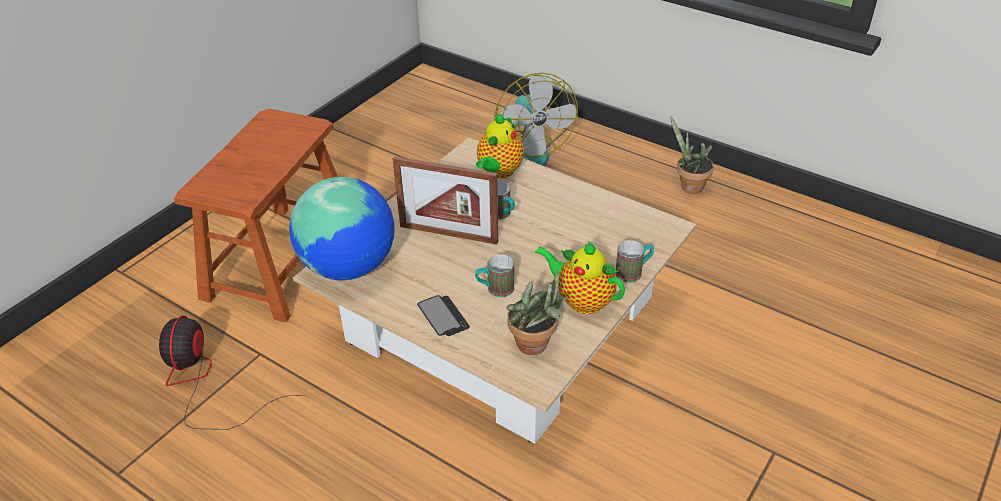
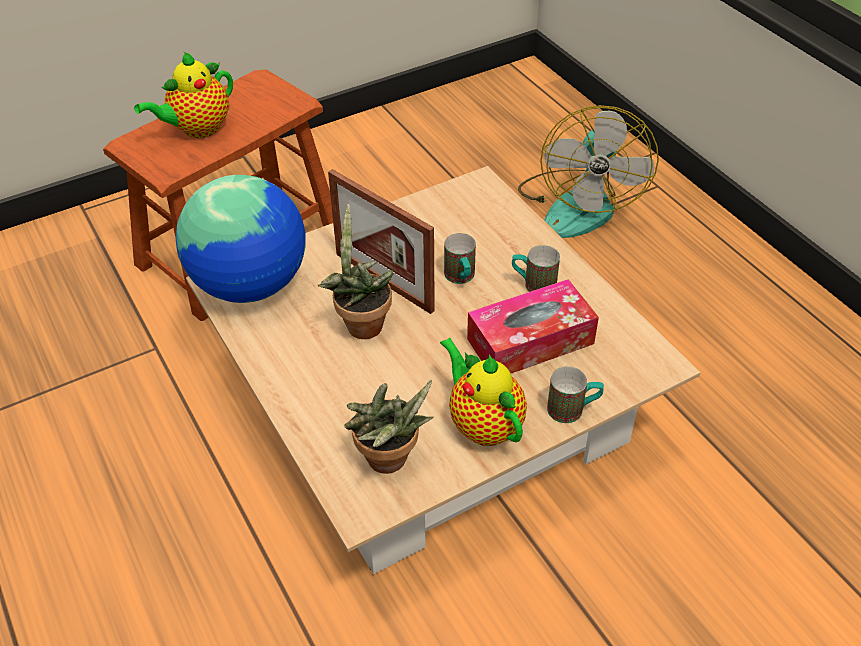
camera: 25 degrees right, 5 degrees up
fan [159,316,306,430] -> none
phone [417,295,470,336] -> none
mug [475,254,514,297] -> mug moved to [512,245,560,292]
teapot [476,114,524,179] -> teapot moved to [134,52,233,138]
potted plant [670,116,714,194] -> potted plant moved to [317,204,394,339]
none -> tissue box [467,279,599,373]

